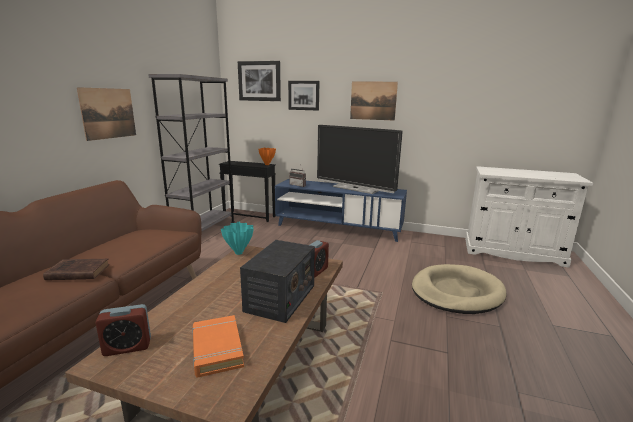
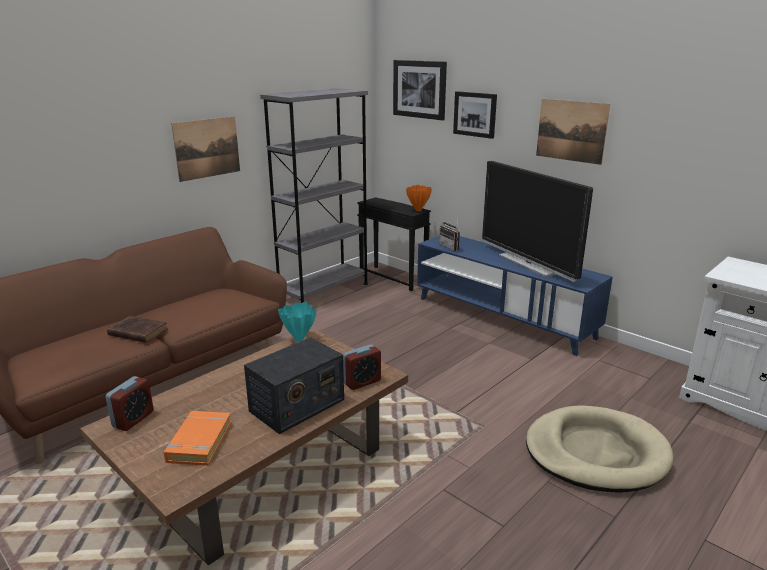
camera: 25 degrees right, 5 degrees up
alarm clock [95,304,151,356] -> alarm clock turned 75 degrees counterclockwise [106,376,154,431]

